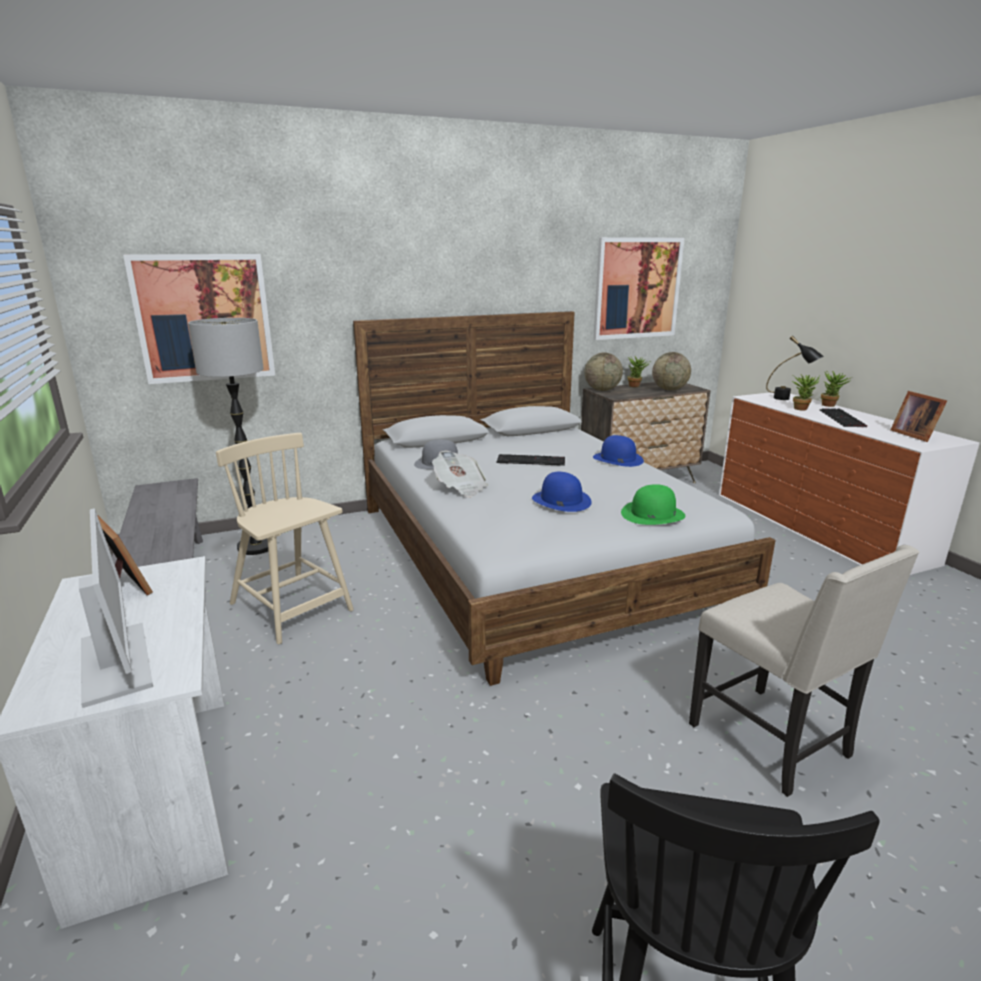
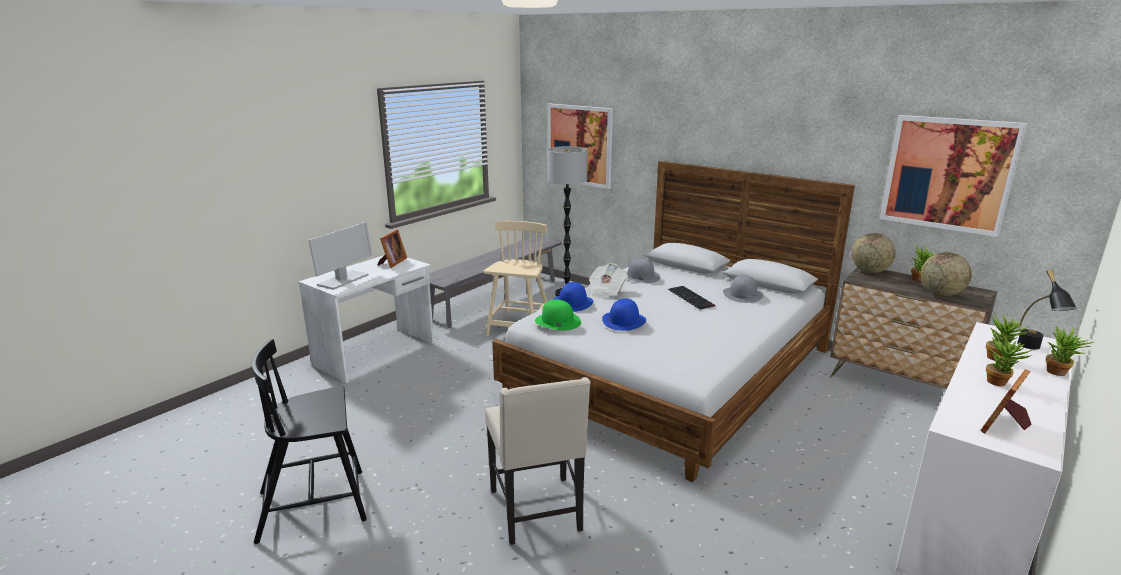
camera: 60 degrees right, 0 degrees up
blue hat [593,435,644,467] -> blue hat moved to [553,282,594,312]
green hat [621,484,686,525] -> green hat moved to [535,299,581,330]
beige chair [689,545,919,797] -> beige chair turned 45 degrees counterclockwise [485,377,591,545]
keyboard [820,408,867,427] -> potted plant [986,334,1035,386]
none -> grey hat [723,275,764,303]

